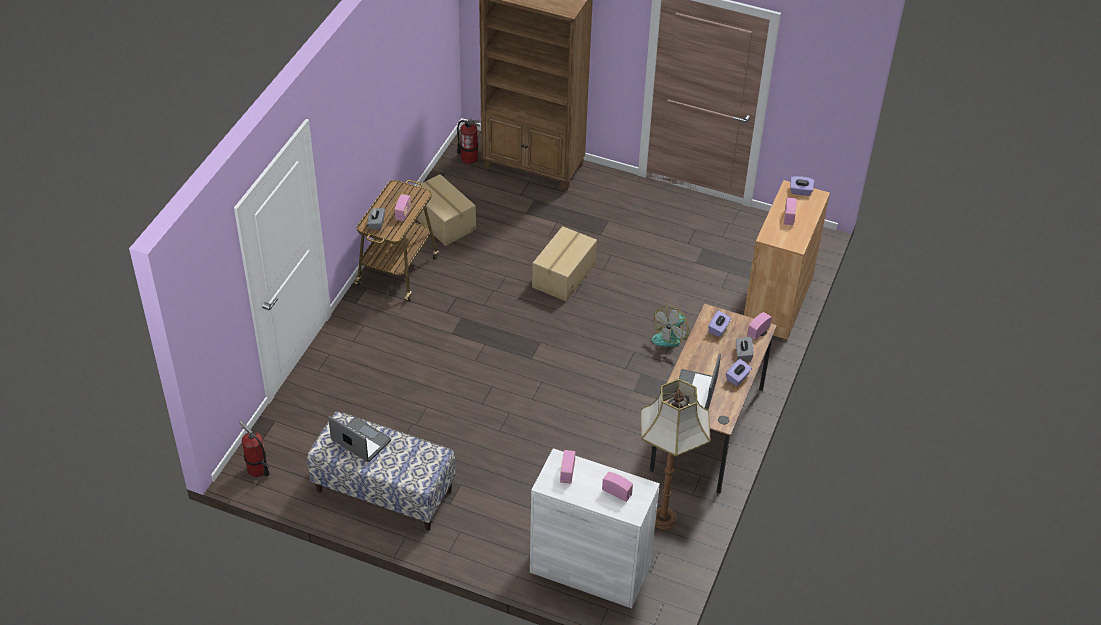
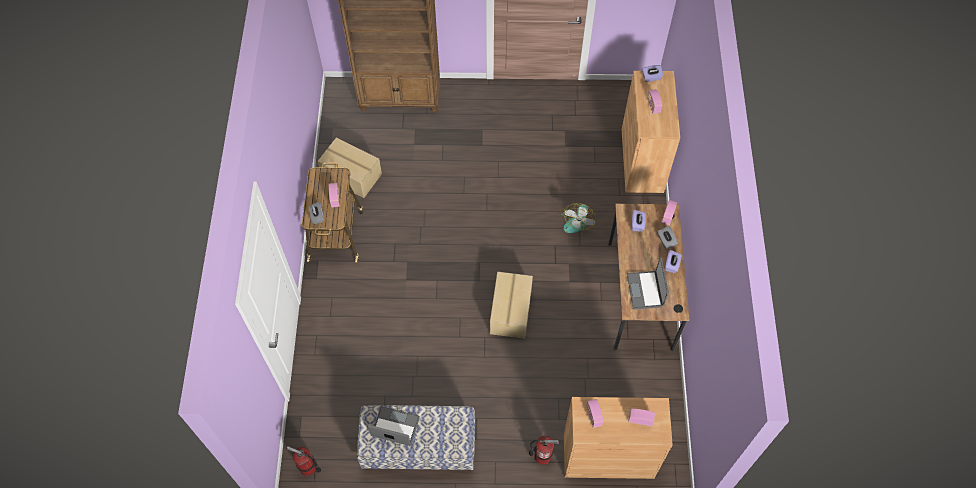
camera: 20 degrees left, 15 degrees up
fire extinguisher [457,118,480,164] -> fire extinguisher moved to [529,436,559,465]
white cabinet [530,448,660,608] -> brown cabinet [564,397,673,479]
cardboard box [532,226,597,302] -> cardboard box moved to [490,272,533,339]
floor lamp [641,379,710,529] -> none

